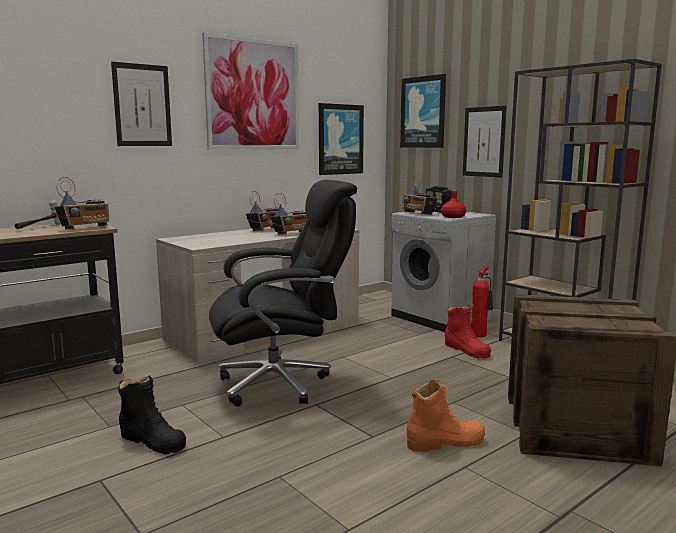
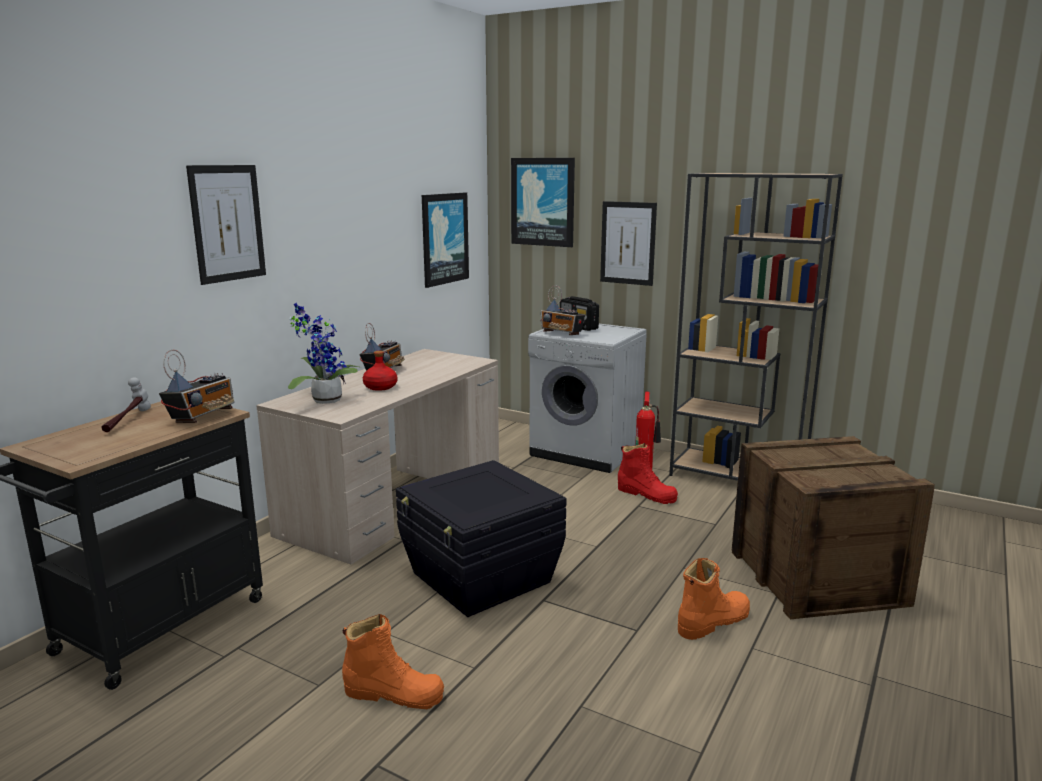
camera: 20 degrees left, 5 degrees up
black boot [118,375,186,455] -> orange boot [342,614,444,709]
picture [202,32,299,150] -> none
black office chair [209,180,357,407] -> black storage box [396,460,567,617]
radio [271,193,308,235] -> none
red bottle [441,190,466,218] -> red bottle moved to [363,351,397,391]
none -> potted plant [288,303,361,404]

